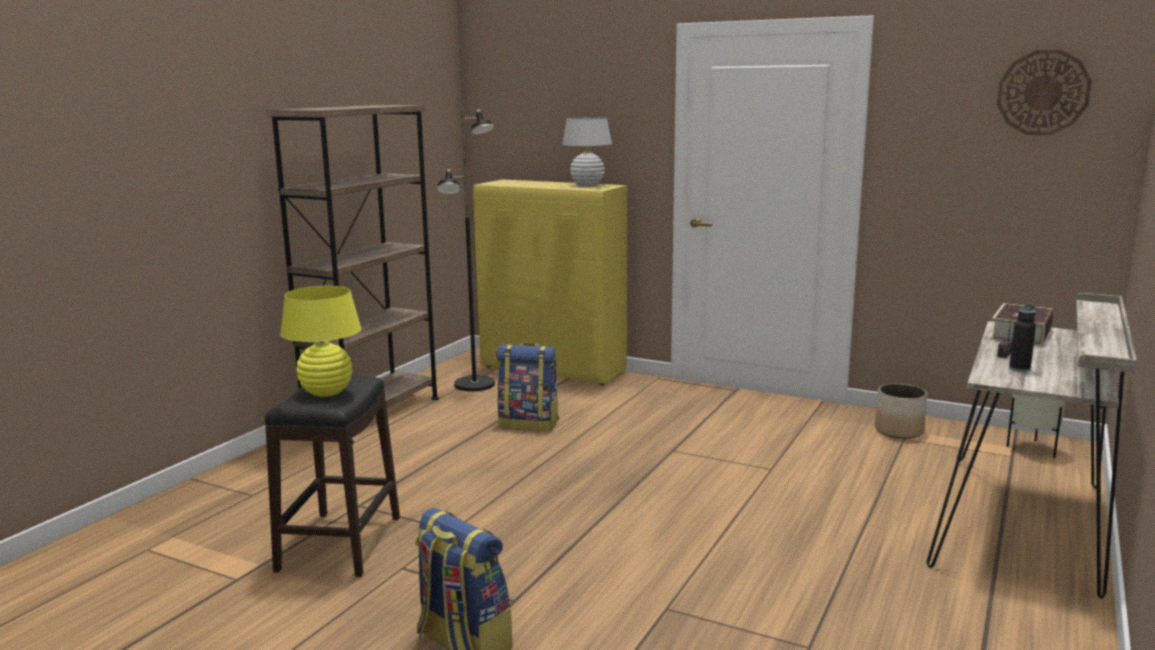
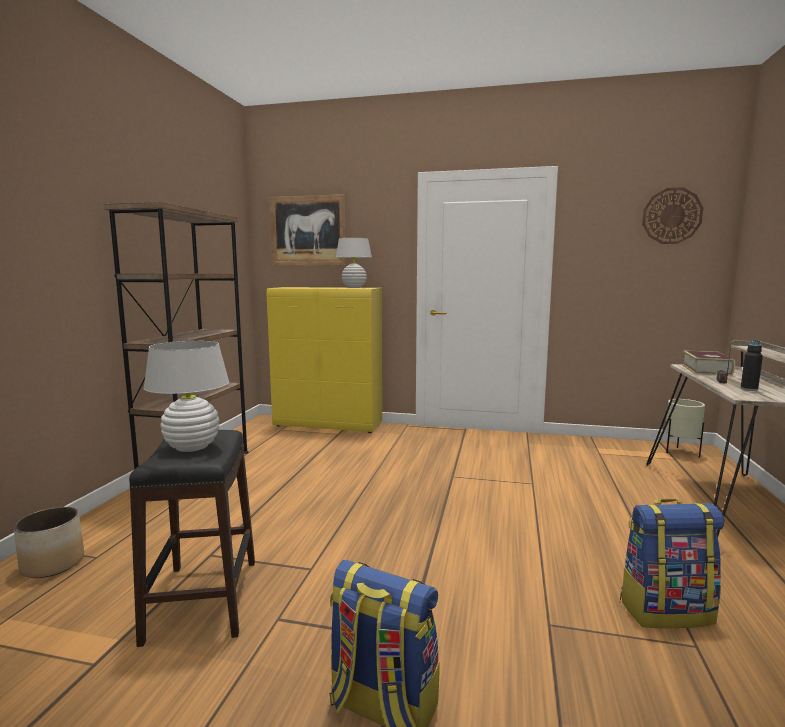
camera: 15 degrees left, 5 degrees down
yellow table lamp [280,286,361,397] -> white table lamp [143,341,229,452]
black floor lamp [437,109,495,391] -> none
backpack [497,343,559,431] -> backpack moved to [620,499,724,629]
planter [875,384,927,439] -> planter moved to [13,507,84,578]
none -> picture [269,194,347,266]

